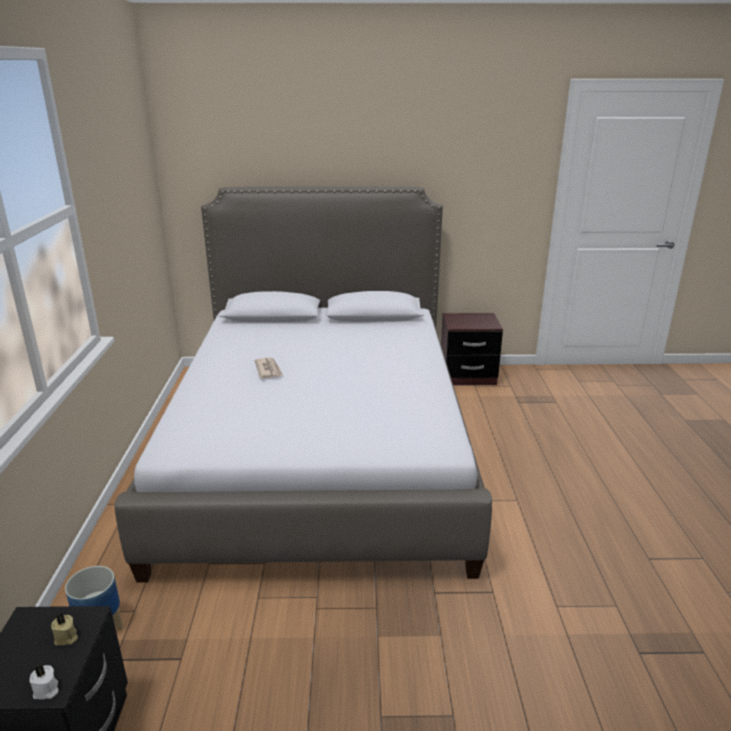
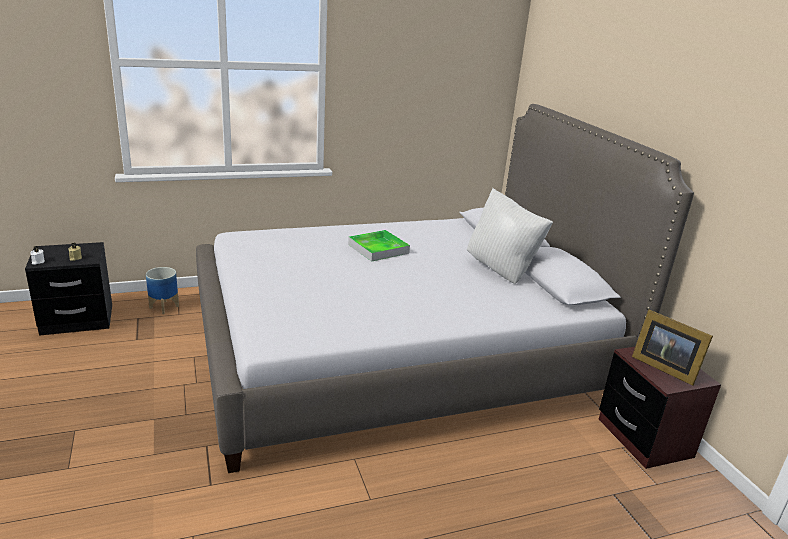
camera: 70 degrees right, 0 degrees up
newspaper [255,358,283,378] -> tray [348,230,410,261]
none -> white pillow [467,188,553,284]
none -> picture frame [632,310,713,386]

